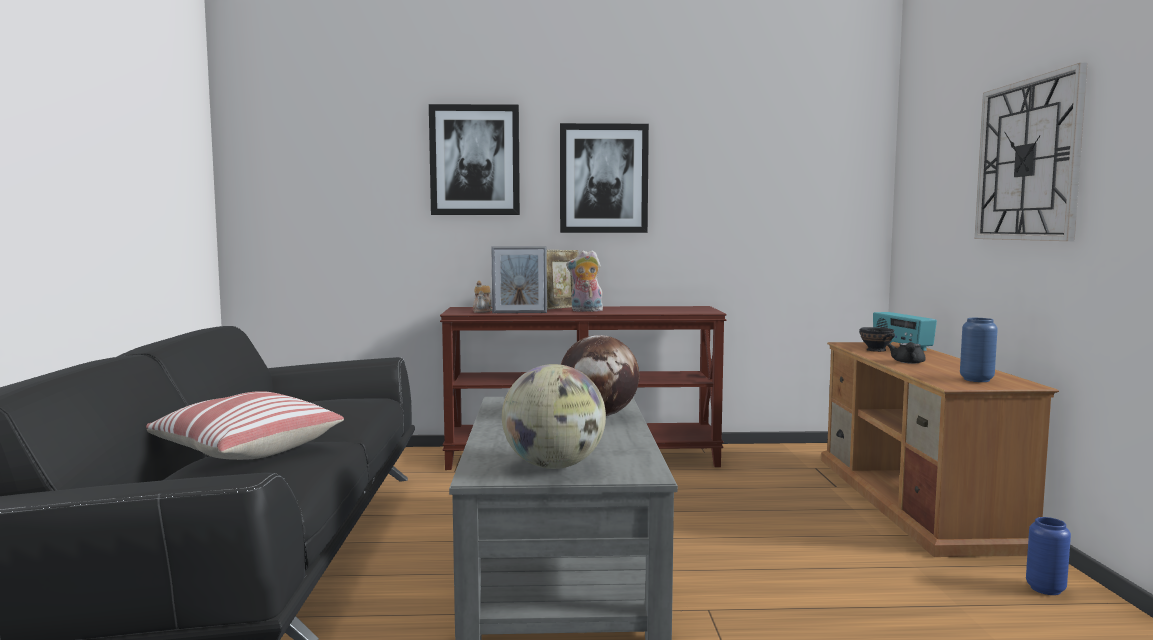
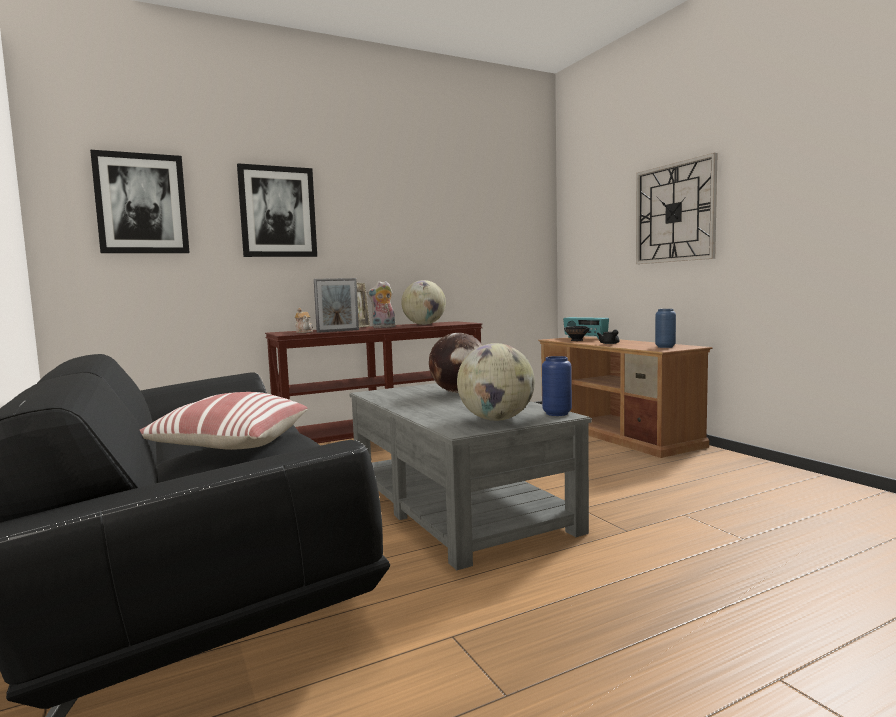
camera: 25 degrees left, 0 degrees up
picture [560,123,649,233] -> picture moved to [90,150,190,253]
blue vase [1026,517,1071,595] -> blue vase moved to [542,356,572,416]
none -> globe [401,280,446,325]

